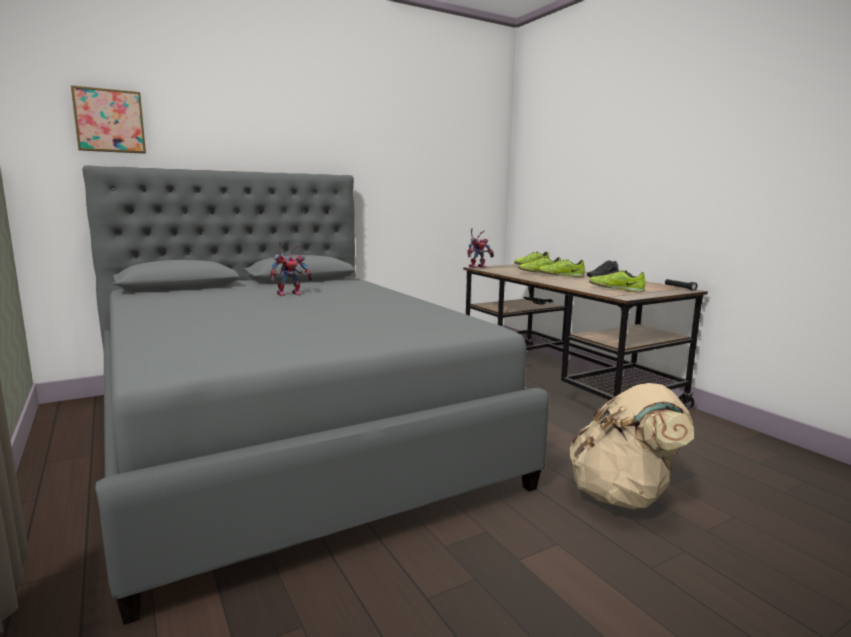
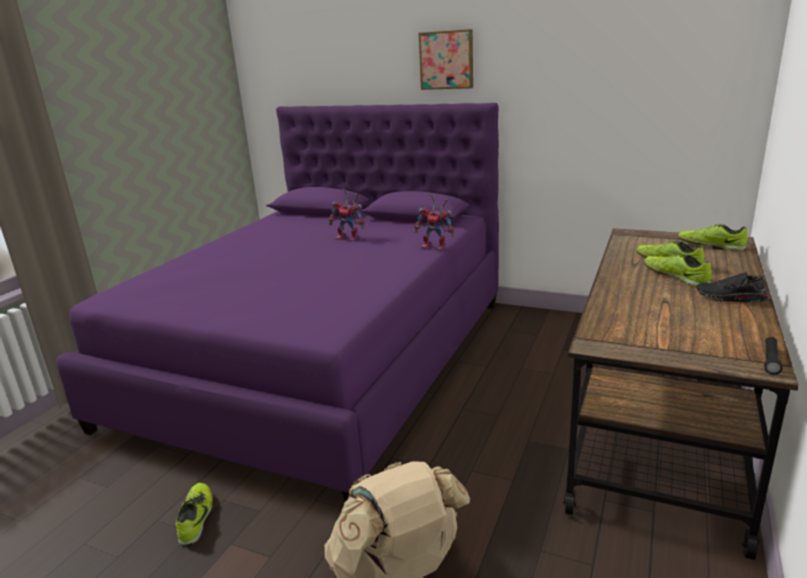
camera: 55 degrees right, 10 degrees up
picture [71,85,146,154] -> picture moved to [419,29,473,90]
grey bed [82,165,549,625] -> purple bed [56,103,499,502]
toy robot [467,228,494,268] -> toy robot moved to [414,193,454,250]
shoe [589,270,646,293] -> shoe moved to [176,483,213,546]

